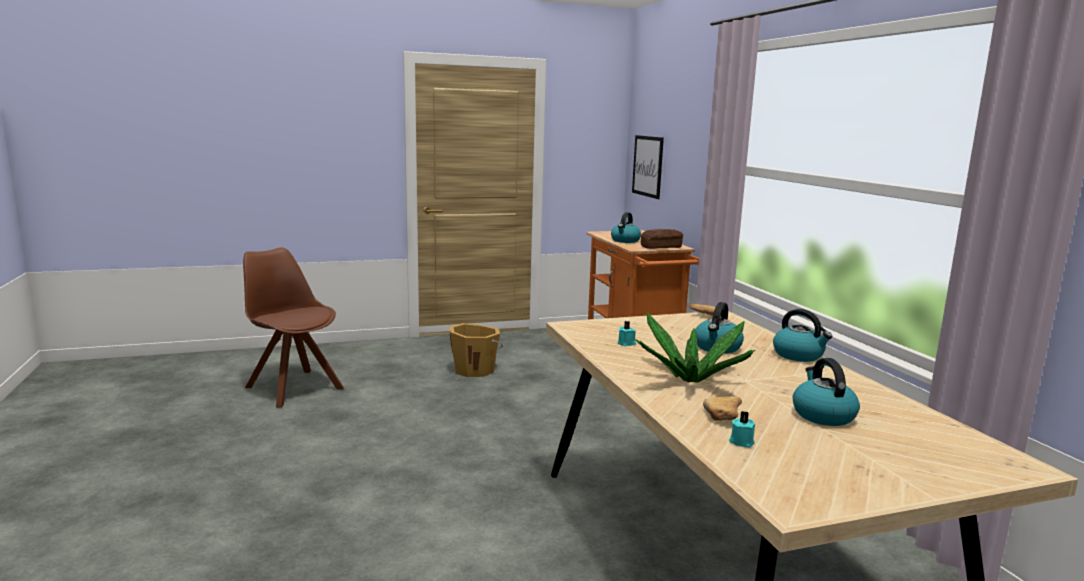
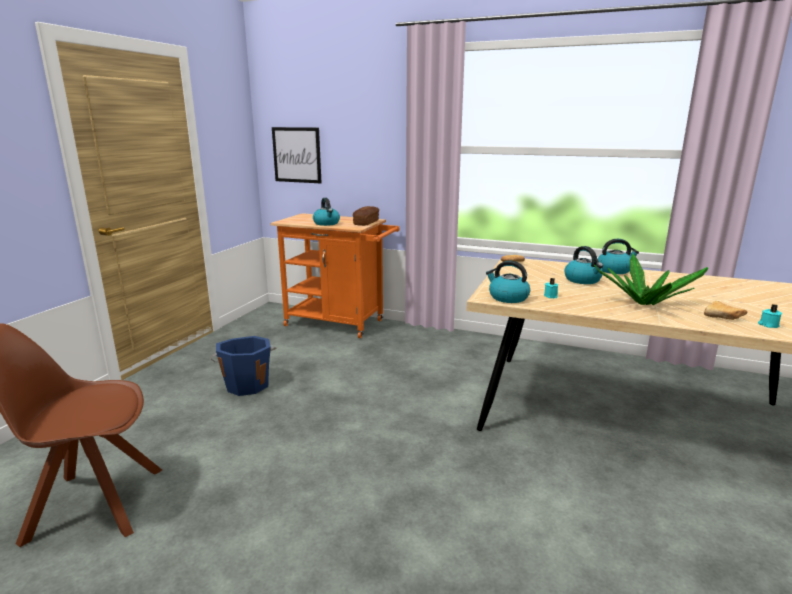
camera: 50 degrees left, 5 degrees up
orange bucket [449,323,503,377] -> blue bucket [210,336,277,396]
kettle [793,358,860,426] -> kettle moved to [486,260,530,303]

